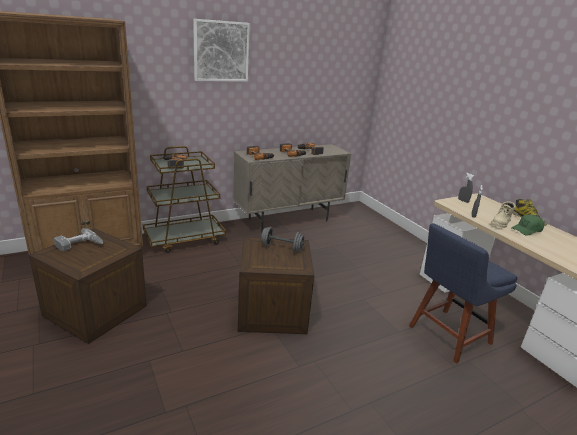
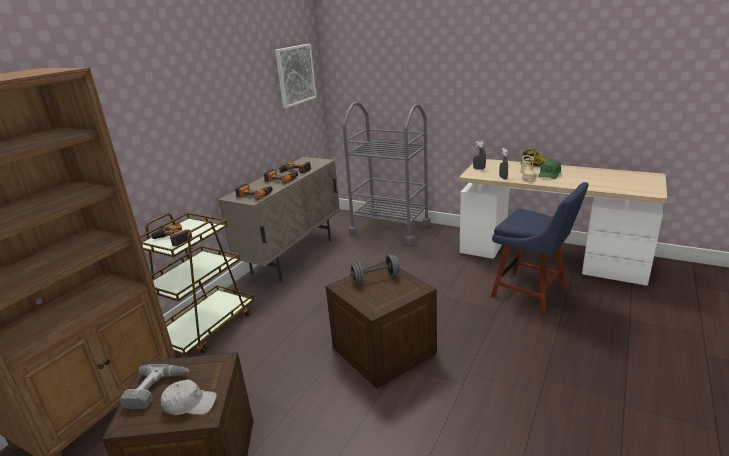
camera: 30 degrees left, 0 degrees up
picture [193,19,250,81] -> picture moved to [275,44,317,108]
blue chair [409,223,517,364] -> blue chair turned 75 degrees counterclockwise [491,182,589,314]
none -> white cap [161,380,217,415]
none -> grey cart [343,102,431,245]

